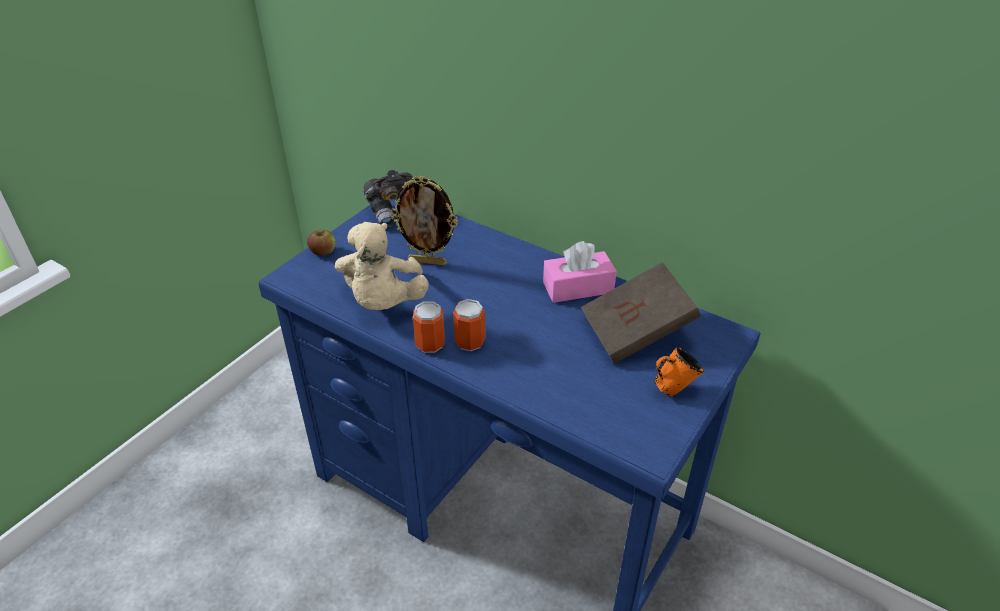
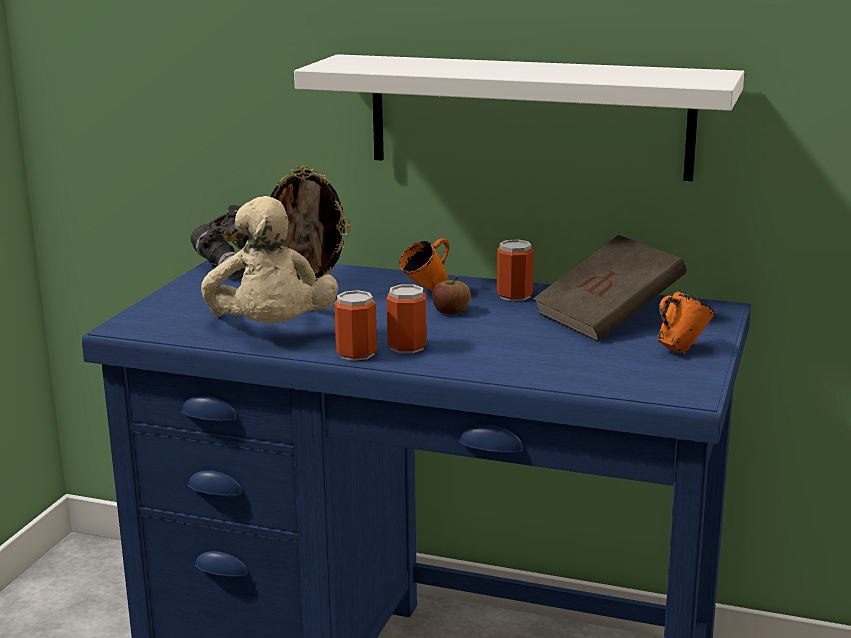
camera: 15 degrees left, 20 degrees down
apple [307,230,336,256] -> apple moved to [432,277,471,315]
pink tissue box [543,241,617,303] -> can [497,239,534,301]
none -> white shelf [294,54,744,181]
none -> orange mug [399,238,450,292]

